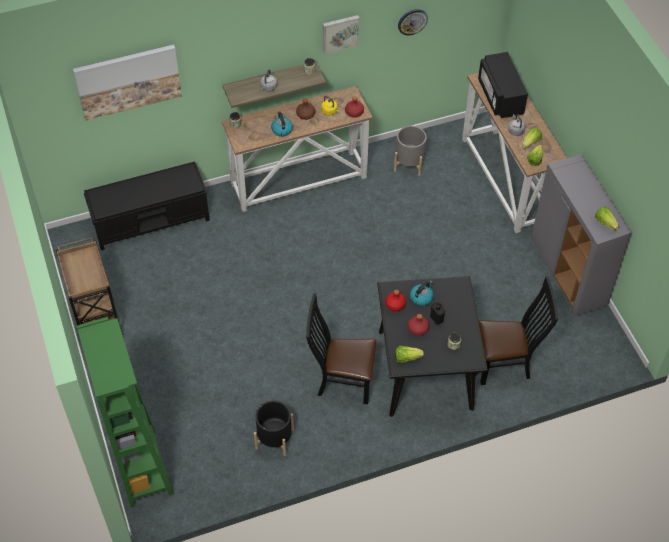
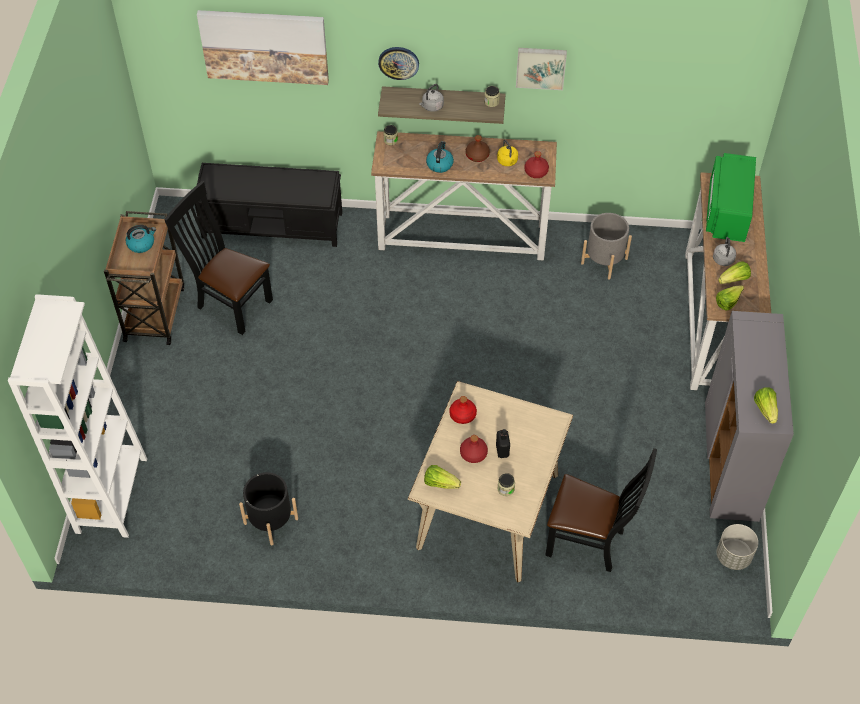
camera: 25 degrees right, 0 degrees up
green bookcase [76,317,174,508] -> white bookcase [8,294,147,538]
black chair [306,293,376,404] -> black chair moved to [164,181,273,335]
black dining table [377,276,488,417] -> beige dining table [408,381,573,582]
wall clock [398,9,428,36] -> wall clock moved to [378,47,419,80]
kettle [410,281,434,306] -> kettle moved to [126,225,156,253]
black microwave [478,52,528,118] -> green microwave [706,153,756,242]
none -> grey planter [717,524,758,570]

